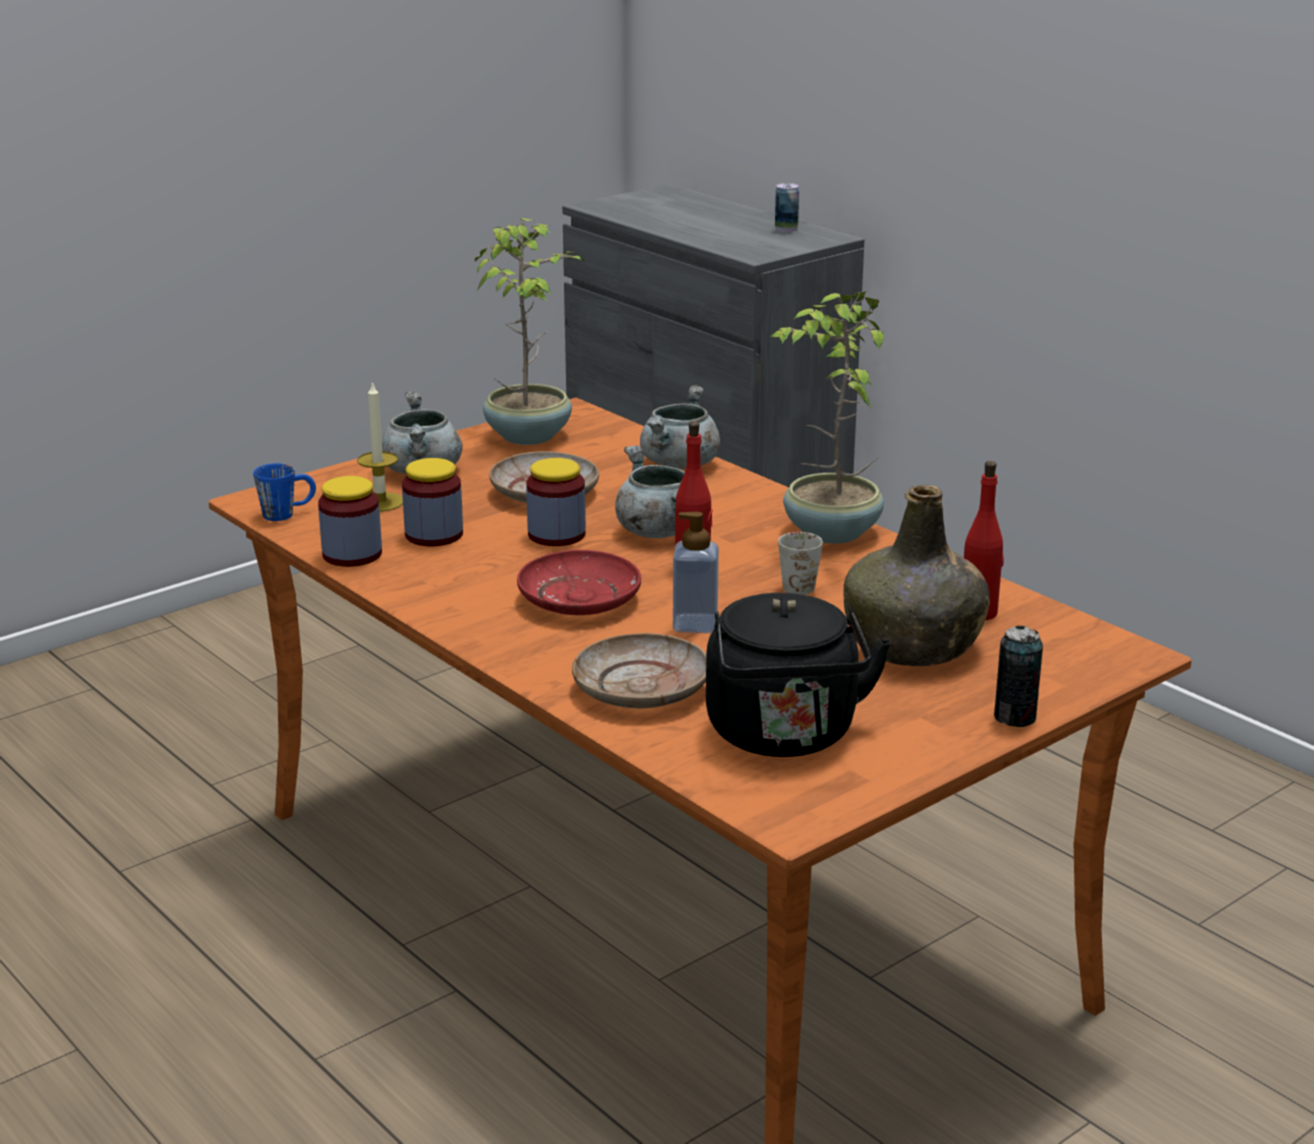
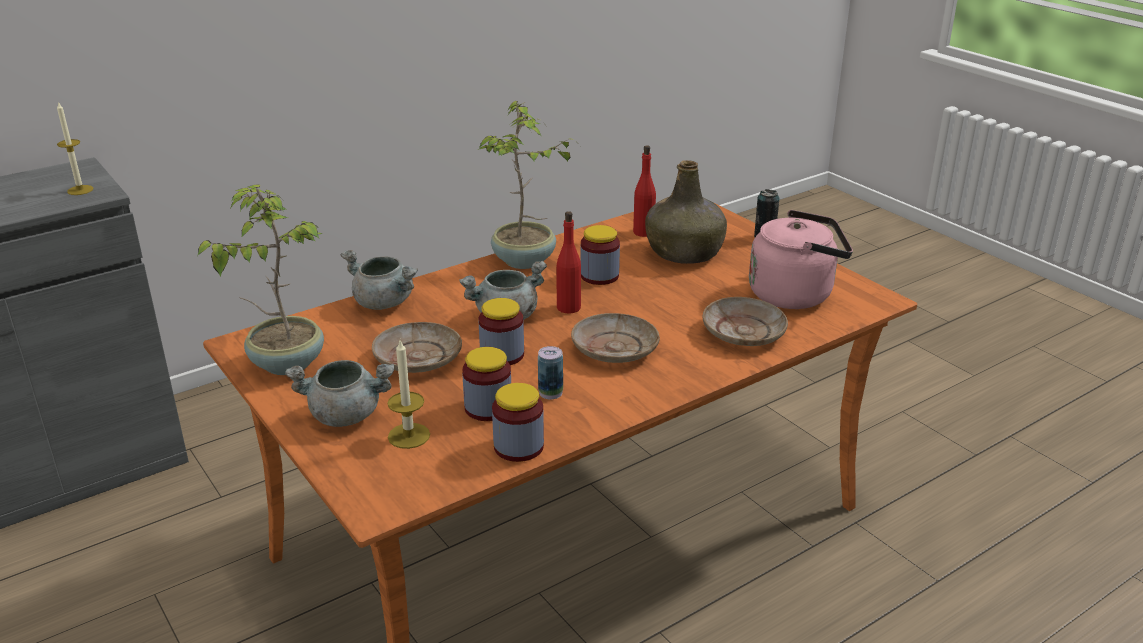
camera: 85 degrees left, 5 degrees up
blue mug [253,463,316,521] -> none
red plate [517,550,641,615] -> beige plate [571,313,660,363]
soap dispenser [673,512,719,633] -> none
black kettle [706,593,891,757] -> pink kettle [749,210,853,309]
can [775,183,799,233] -> can moved to [538,346,563,399]
white mug [778,532,823,595] -> jar [580,225,620,285]
none -> candle [57,102,94,195]

